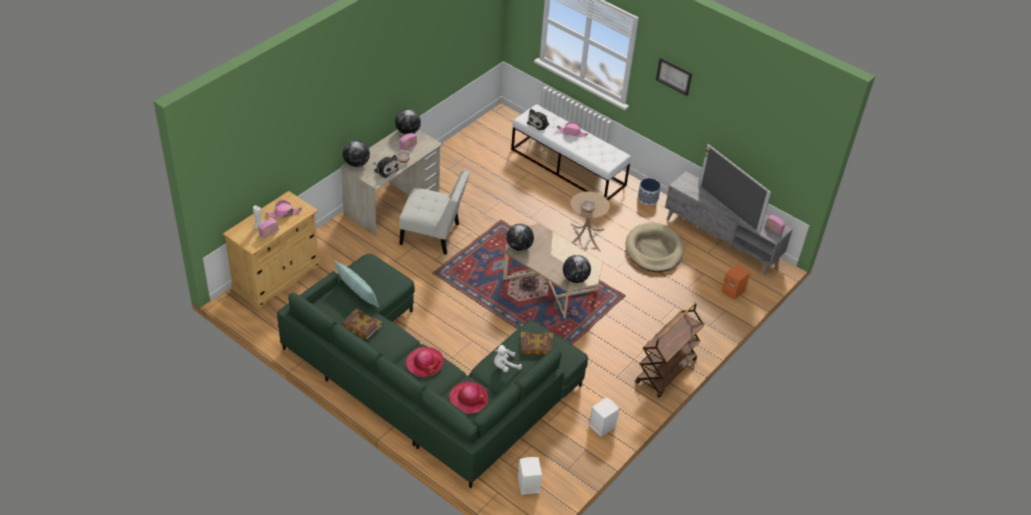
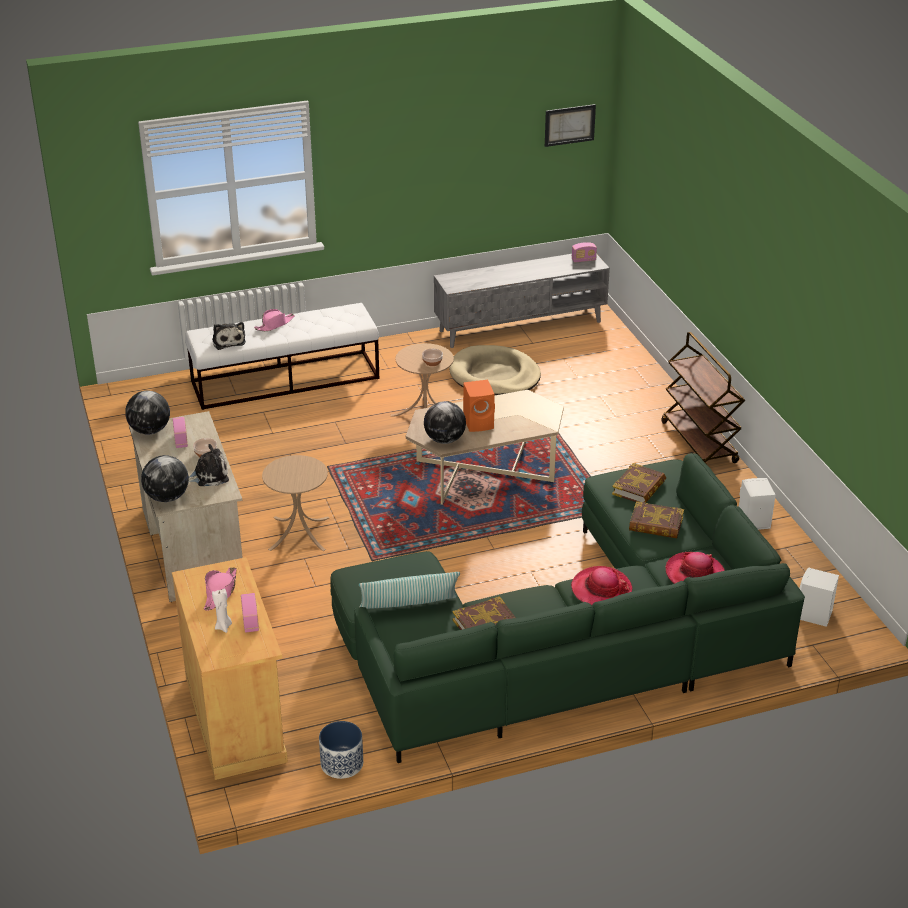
camera: 55 degrees left, 10 degrees down
white chair [399,169,470,255] -> beige side table [262,455,329,551]
white plush toy [494,345,522,372] -> book [629,501,684,538]
globe [563,255,591,283] -> none
planter [638,178,661,205] -> planter moved to [319,721,363,779]
picture [656,57,692,96] -> picture moved to [545,104,596,147]
television [698,144,771,233] -> none
orange speaker [722,264,750,300] -> orange speaker moved to [463,380,495,432]

